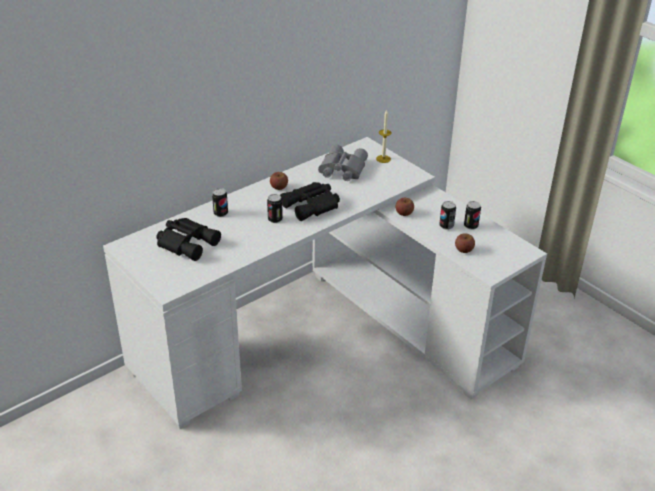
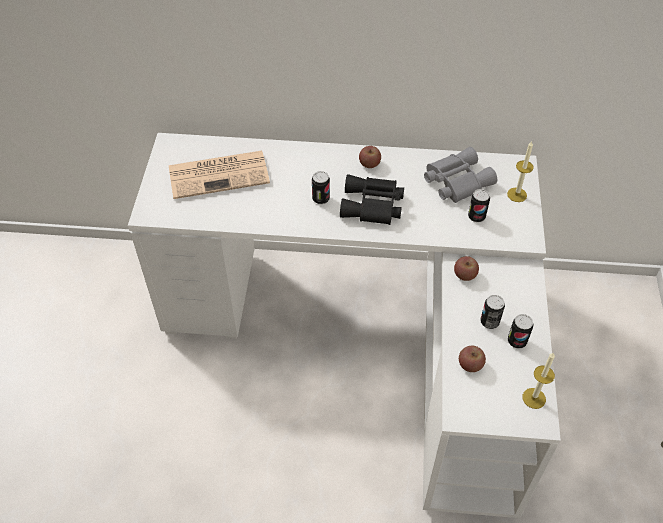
camera: 45 degrees right, 15 degrees up
black binoculars [156,218,221,261] -> newspaper [169,151,270,199]
can [212,188,228,217] -> can moved to [468,189,490,222]
none -> candle [523,352,555,409]

